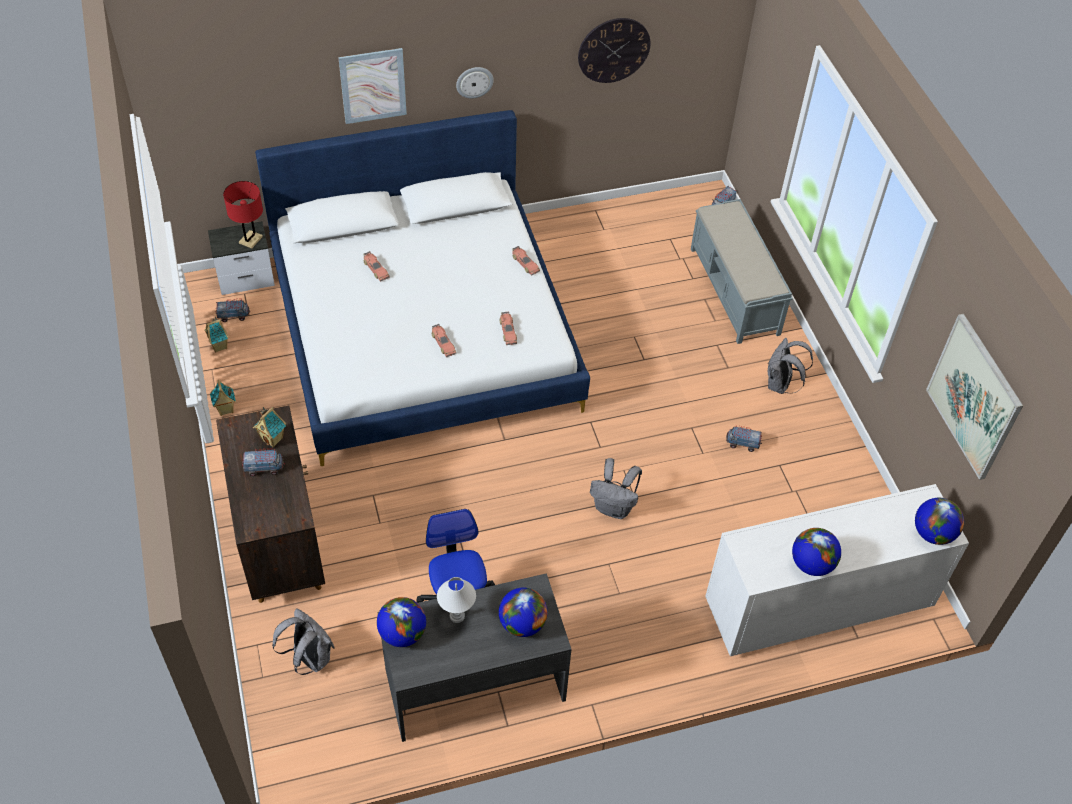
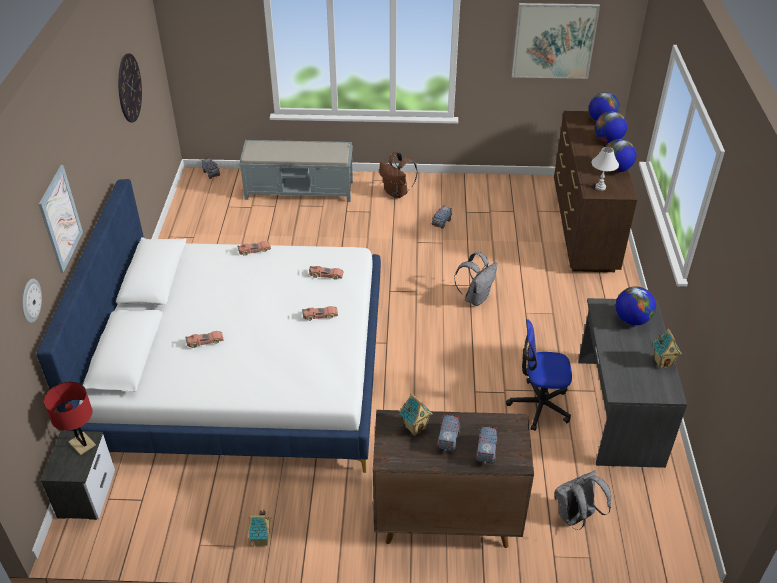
camera: 70 degrees left, 10 degrees down
toy house [204,317,229,353] -> toy house moved to [653,329,682,368]
toy truck [216,298,250,322] -> toy truck moved to [475,426,499,464]
globe [377,597,426,647] -> globe moved to [595,111,627,143]
white table lamp [437,577,476,623] -> white table lamp moved to [591,147,619,191]
wall clock [456,67,494,99] -> wall clock moved to [22,279,42,323]
white dresser [705,484,969,656] -> brown dresser [554,111,637,272]
grey backpack [768,338,813,394] -> brown backpack [379,152,418,199]

